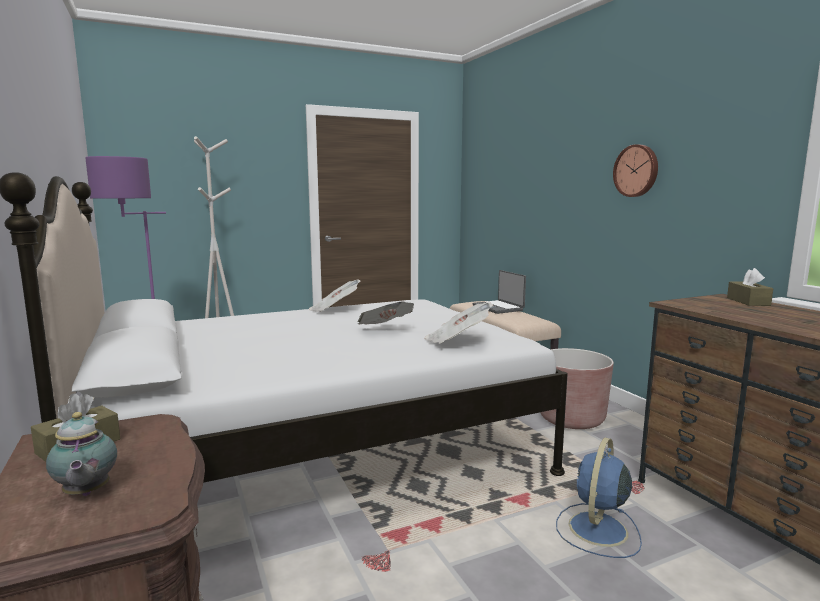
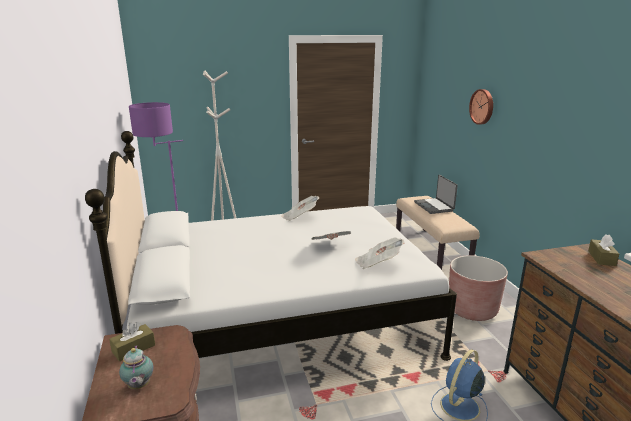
camera: 10 degrees right, 10 degrees up
wall clock [613,144,658,197] -> wall clock moved to [469,89,493,125]

